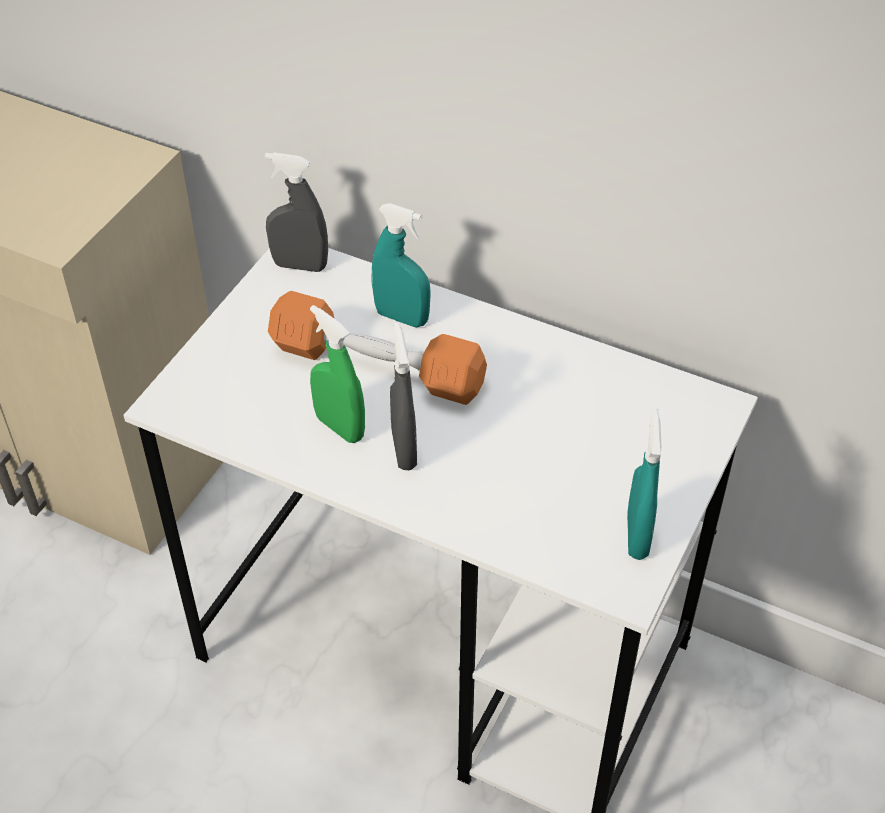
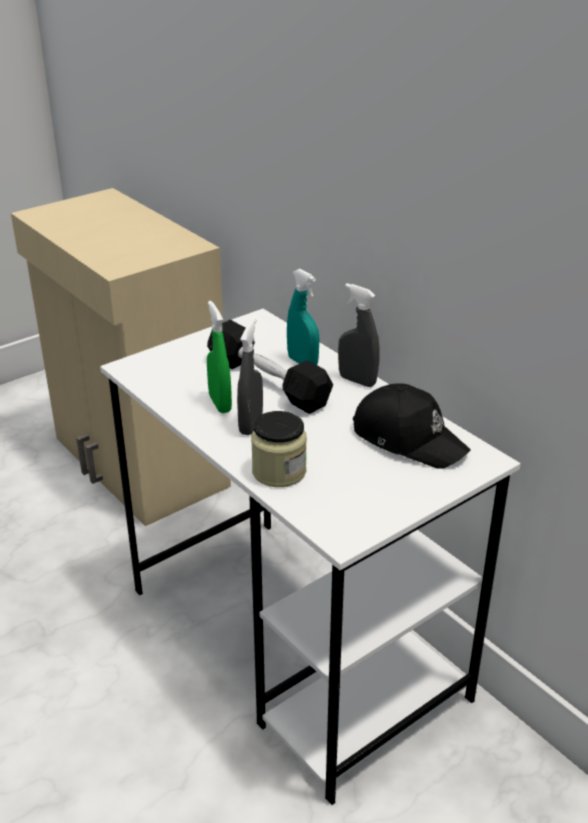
camera: 25 degrees right, 15 degrees down
grey spray bottle [265,152,328,272] -> grey spray bottle moved to [338,283,380,387]
orange dumbbell [268,291,487,405] -> black dumbbell [207,320,333,414]
turquoise spray bottle [627,408,661,560] -> none
none -> jar [251,411,307,487]
none -> black cap [353,383,471,469]

